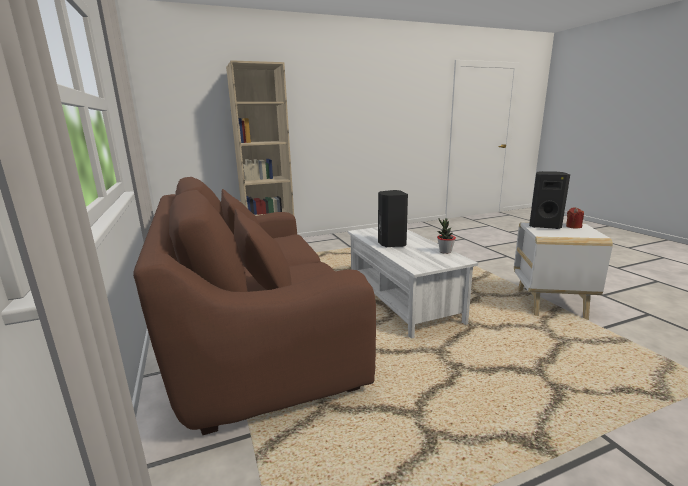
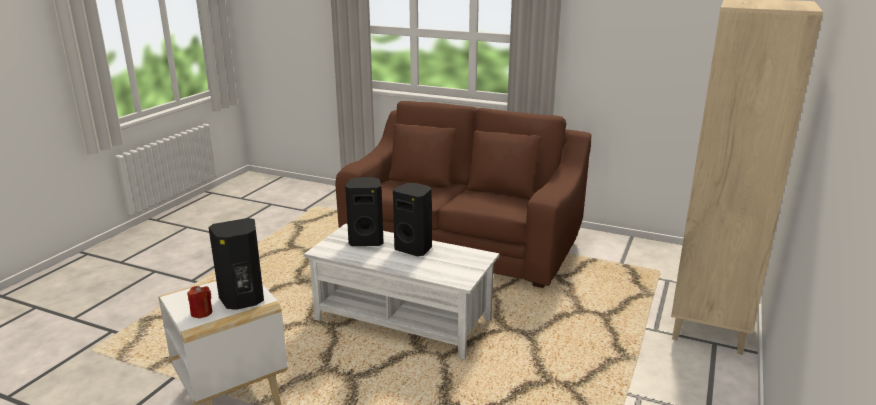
camera: 135 degrees right, 5 degrees up
potted plant [437,218,456,254] -> none
none -> black speaker [345,177,384,246]

